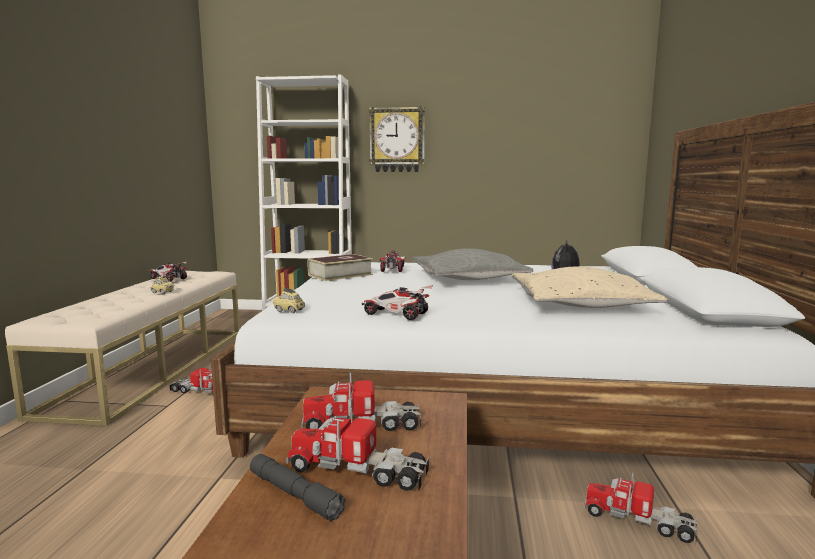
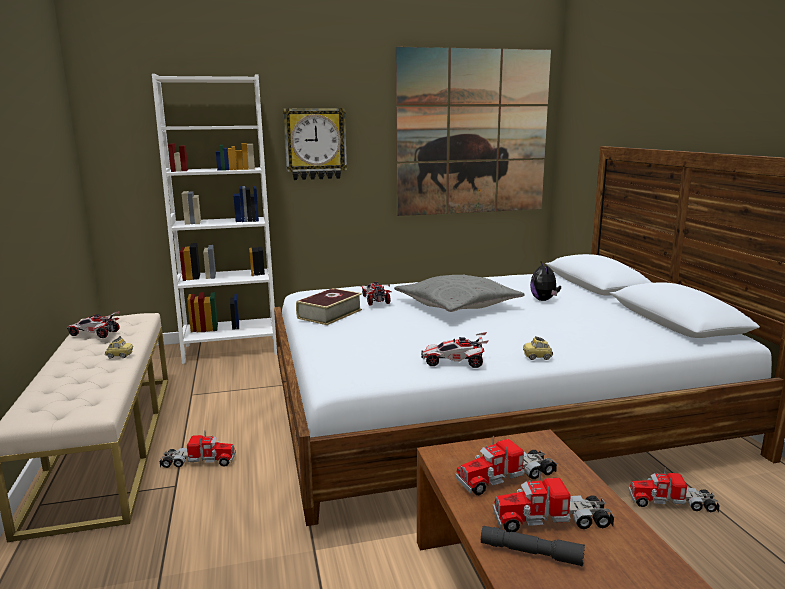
camera: 20 degrees left, 5 degrees up
toy car [273,288,305,313] -> toy car moved to [523,336,553,360]
beige pillow [512,266,667,308] -> none
none -> picture [396,47,551,216]

